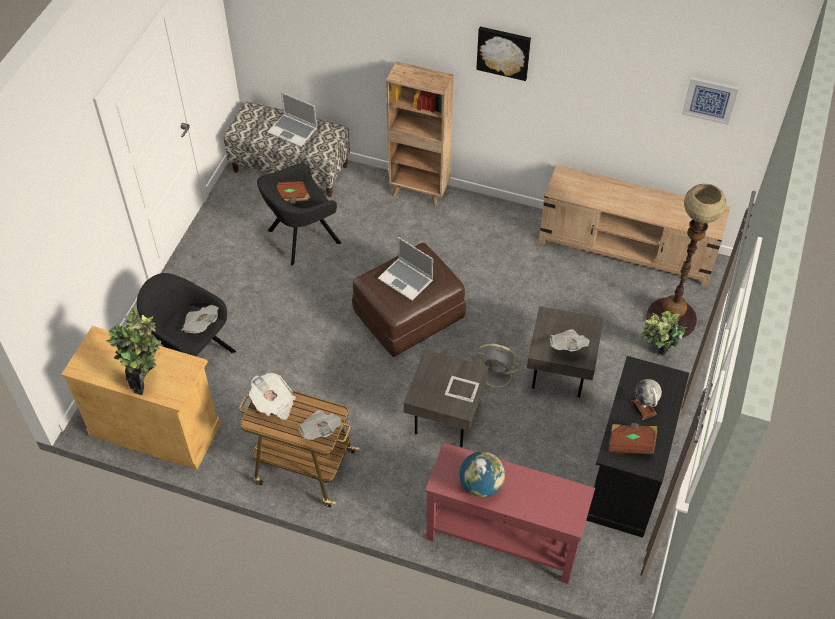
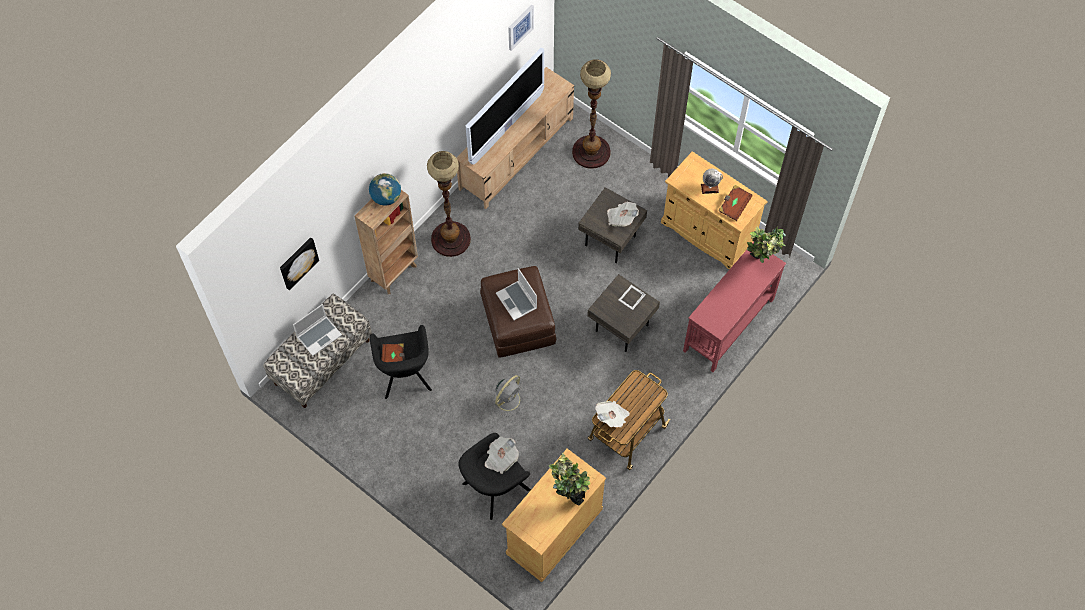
camera: 70 degrees left, 10 degrees up
newspaper [299,410,342,440] -> none
laptop [378,237,433,301] -> laptop turned 90 degrees clockwise [496,268,537,320]
globe [459,451,505,497] -> globe moved to [369,173,401,206]
picture [476,27,531,81] -> picture moved to [280,237,319,291]
grey fan [477,344,521,393] -> grey fan moved to [491,375,526,416]
black cabinet [586,356,689,538] -> beige cabinet [661,151,768,270]
potted plant [640,311,688,356] -> potted plant moved to [747,226,786,263]
none -> floor lamp [427,151,471,257]
none -> television [466,48,544,165]

